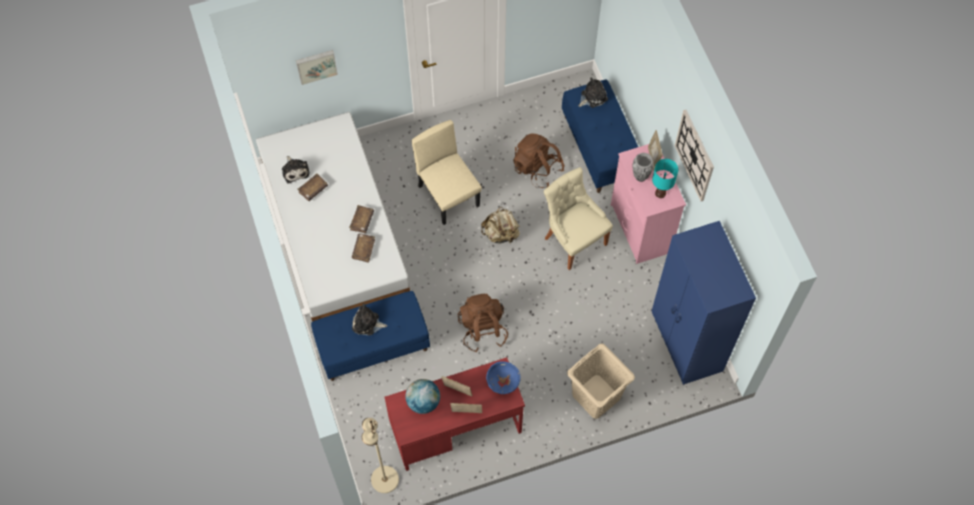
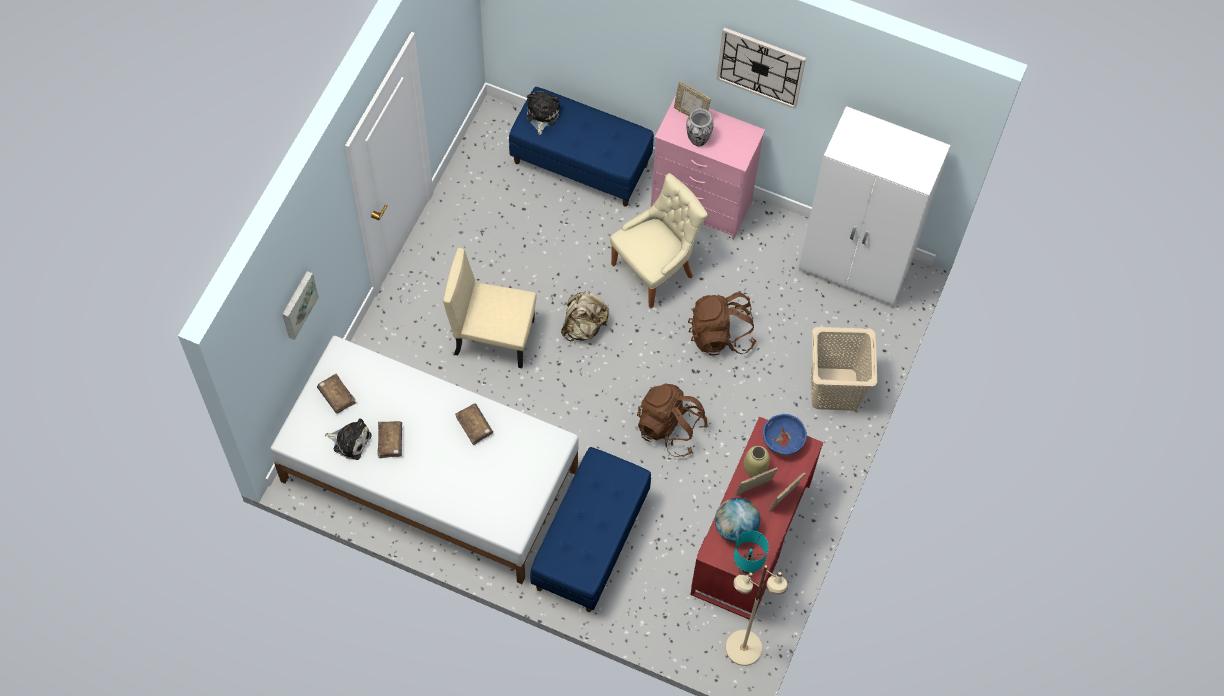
camera: 50 degrees left, 0 degrees up
brown book [352,233,375,263] -> brown book moved to [317,374,356,413]
plush toy [352,304,387,335] -> none
brown backpack [513,134,564,188] -> brown backpack moved to [688,292,756,355]
beige chair [543,167,613,270] -> beige chair turned 135 degrees clockwise [610,173,708,308]
turquoise table lamp [652,159,678,198] -> turquoise table lamp moved to [734,531,769,576]
blue wardrobe [652,221,756,385] -> white wardrobe [798,106,950,308]
none -> beige vase [744,446,770,477]

